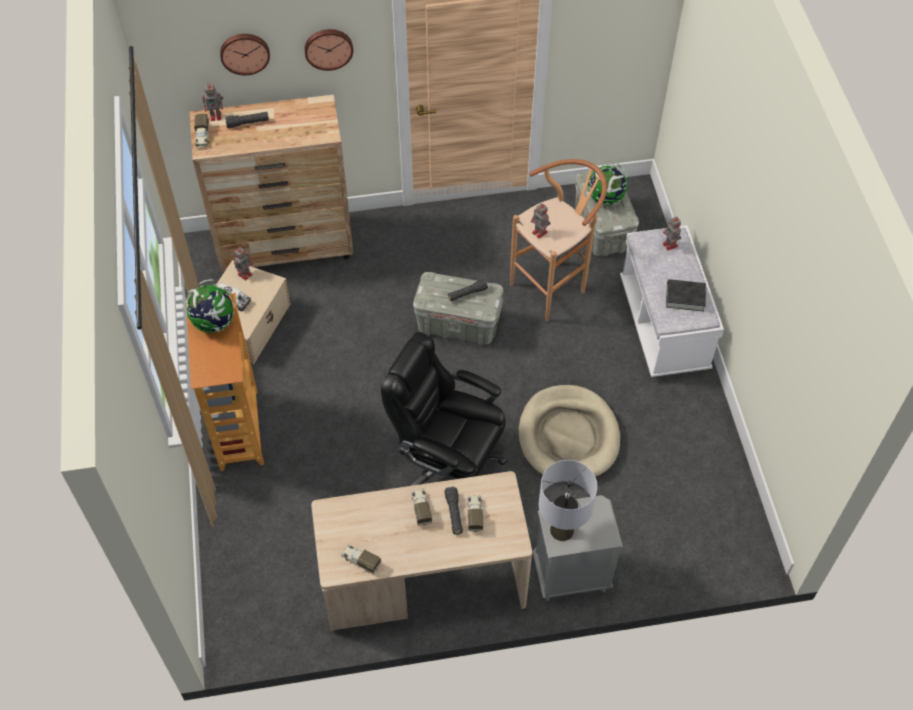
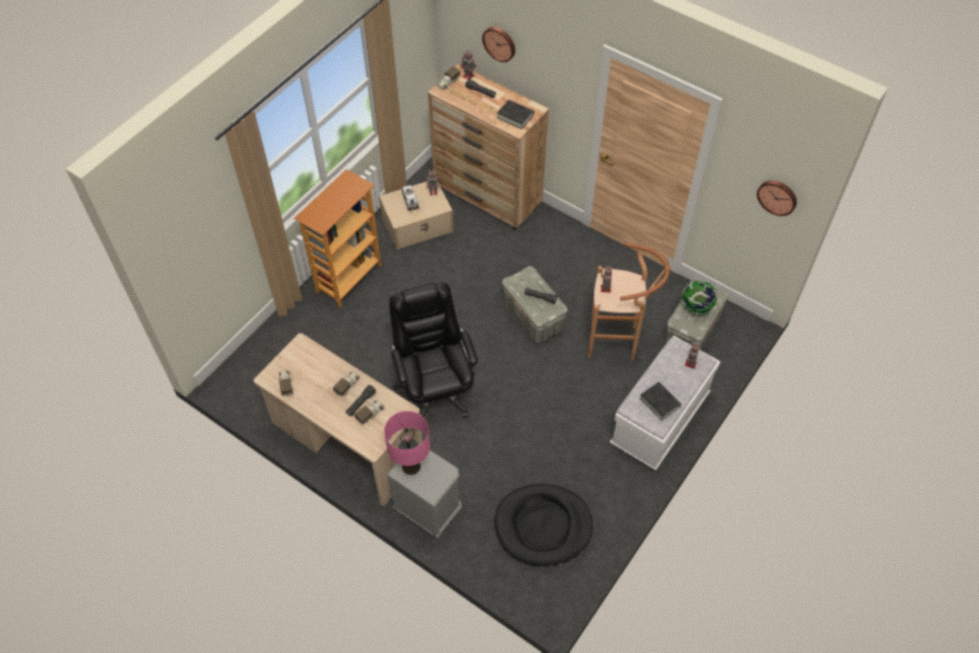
camera: 45 degrees right, 0 degrees up
globe [186,279,235,333] -> none
wall clock [304,29,353,71] -> wall clock moved to [757,181,797,216]
beige dog bed [519,385,620,483] -> none
grey table lamp [539,460,597,541] -> pink table lamp [384,411,430,475]
none -> black dog bed [494,484,593,566]
none -> black book [497,100,534,129]

